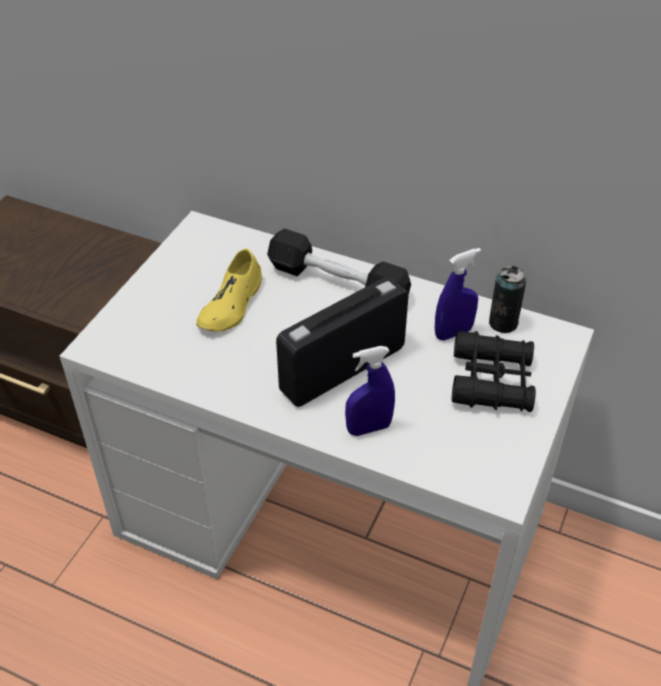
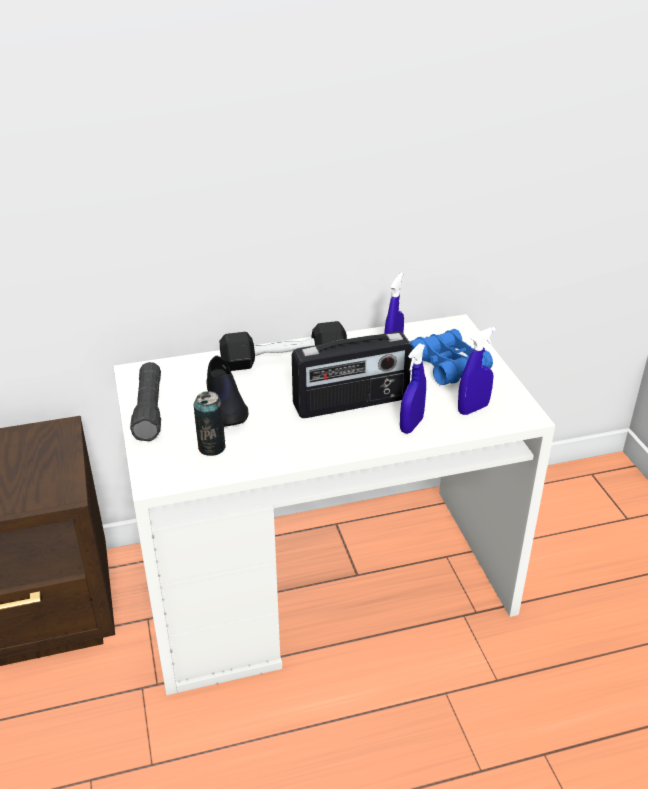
camera: 40 degrees left, 10 degrees down
yellow shoe [196,248,262,332] -> black shoe [206,356,248,427]
radio [276,276,409,407] -> radio turned 120 degrees counterclockwise [292,332,412,418]
black binoculars [452,331,536,412] -> blue binoculars [409,329,493,385]
can [489,266,526,333] -> can moved to [194,391,225,456]
none -> black flashlight [130,362,161,441]
none -> blue spray bottle [458,327,496,415]

